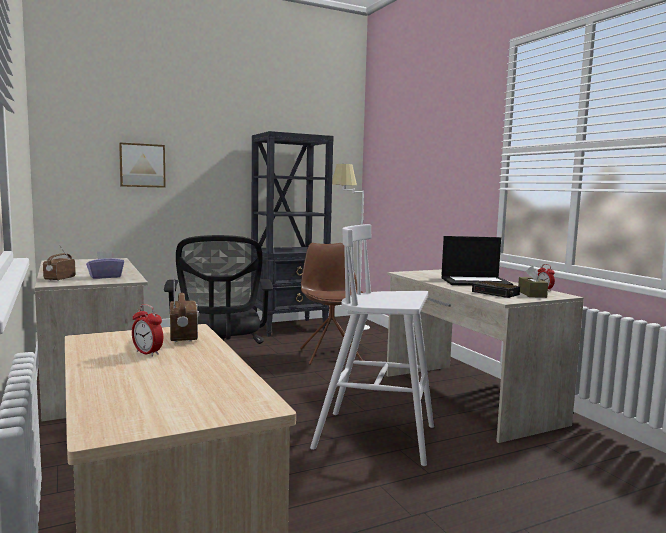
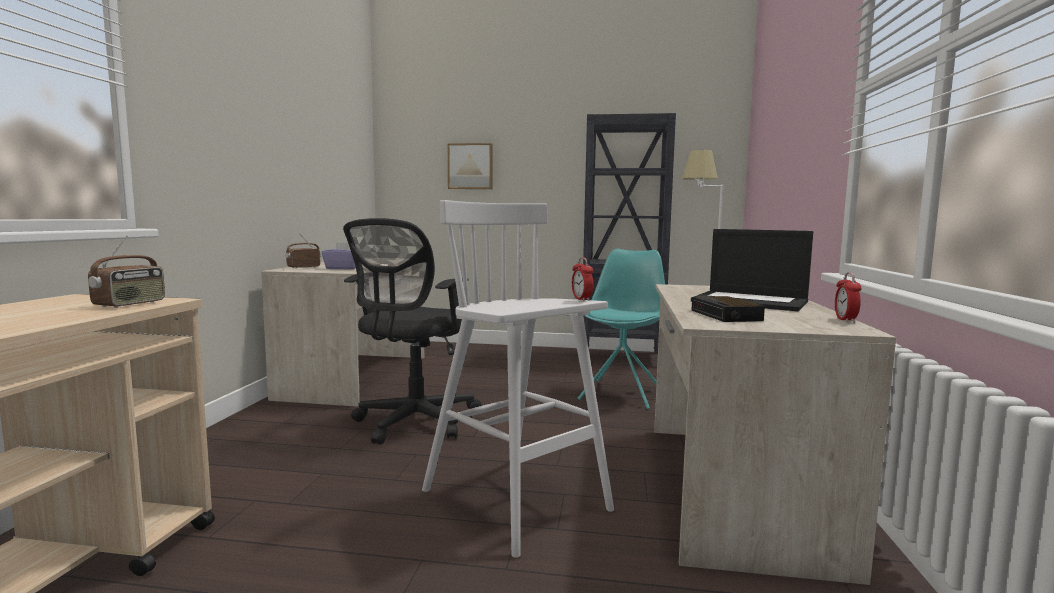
camera: 35 degrees right, 0 degrees up
alarm clock [132,304,163,357] -> alarm clock moved to [572,257,594,301]
brown chair [300,243,364,365] -> turquoise chair [577,249,665,410]
brown tissue box [518,266,548,298] -> none

